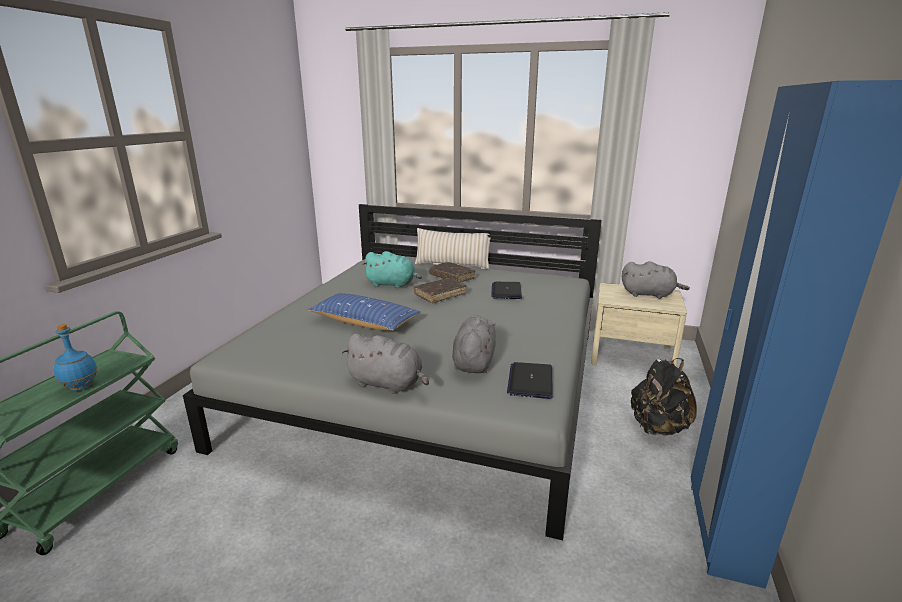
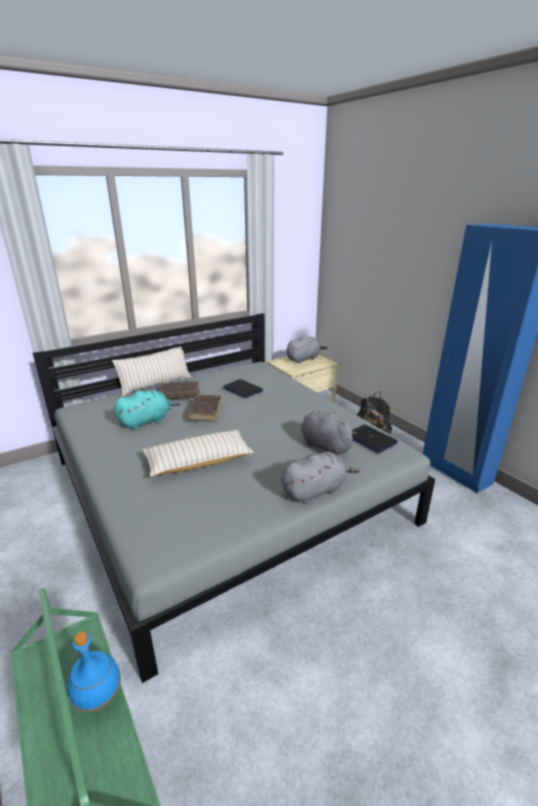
camera: 50 degrees left, 5 degrees up
blue pillow [308,293,420,331] -> beige pillow [142,430,254,477]

